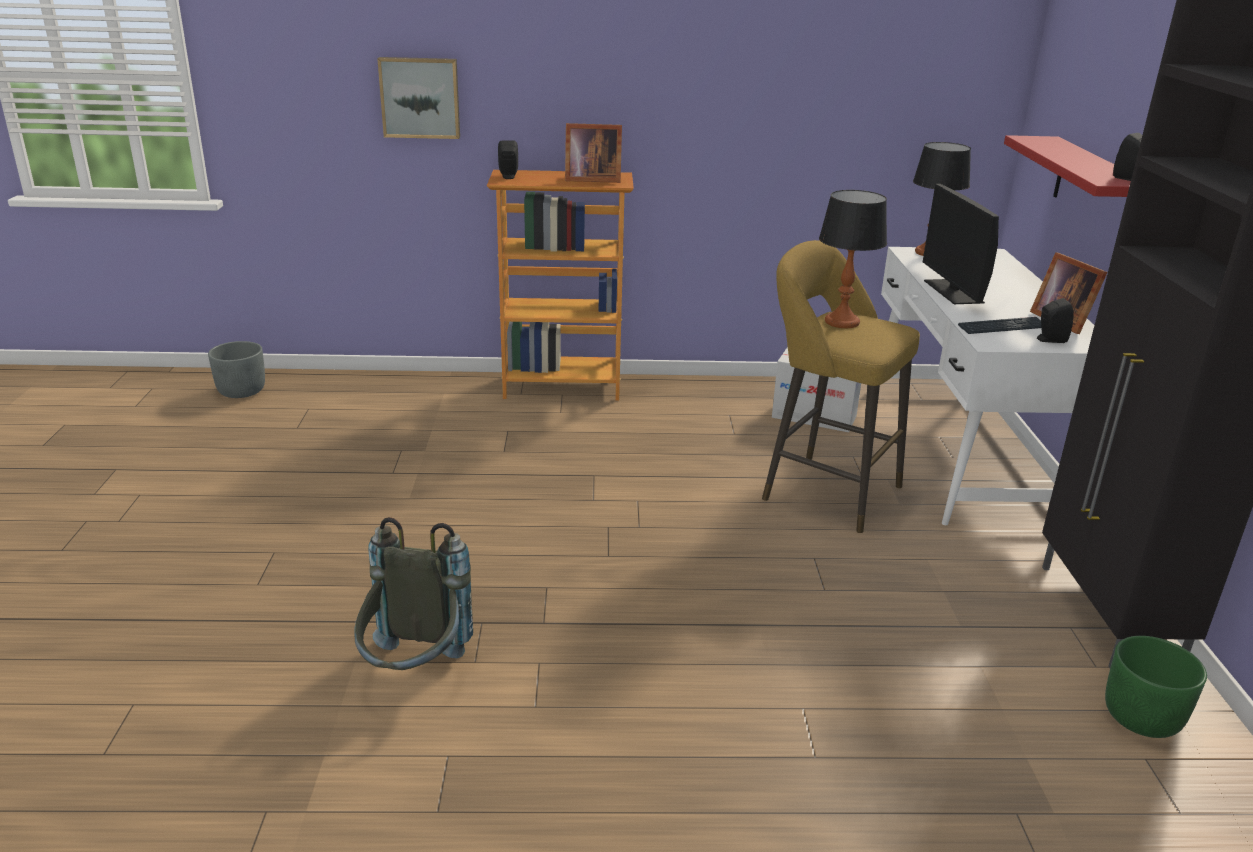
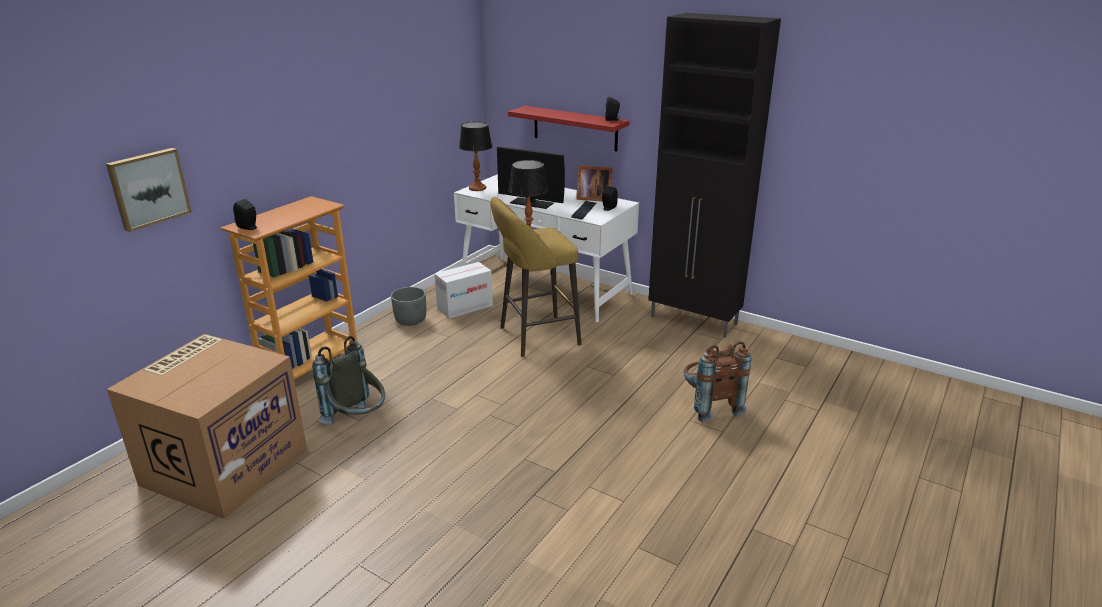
camera: 55 degrees left, 0 degrees up
grey planter [208,341,265,398] -> grey planter moved to [391,287,426,326]
grey backpack [354,517,473,670] -> grey backpack moved to [312,336,385,424]
picture frame [565,123,622,183] -> none
green planter [1105,636,1207,738] -> none
none -> cardboard box [107,334,307,519]
none -> brown backpack [684,341,751,422]

